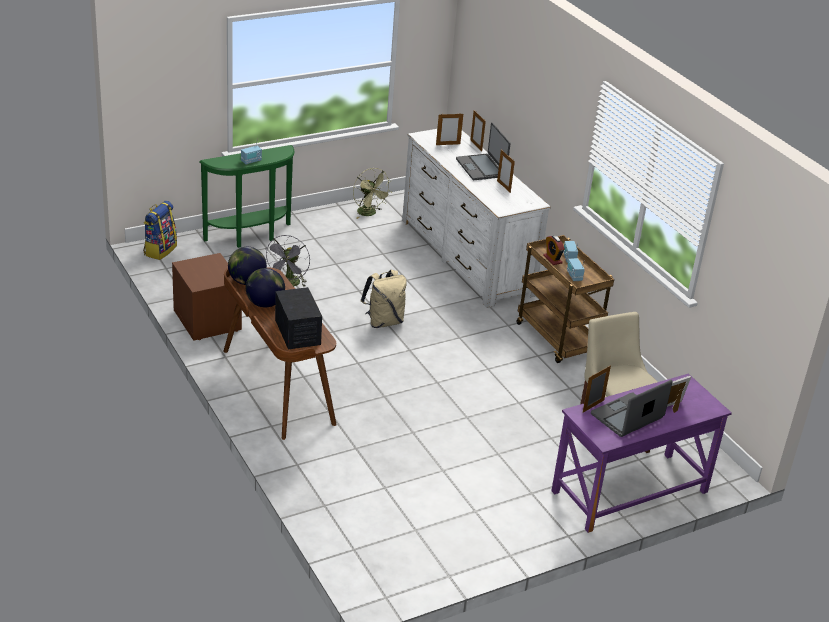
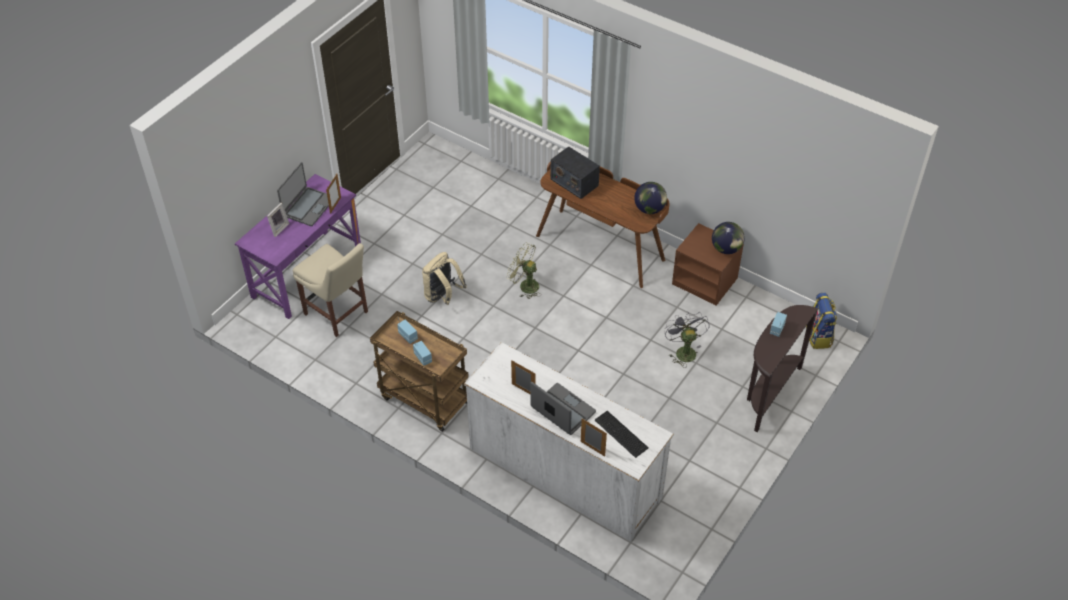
camera: 155 degrees right, 15 degrees up
green console table [200,145,294,248] -> brown console table [747,305,819,432]
globe [246,268,285,308] -> globe moved to [712,222,745,254]
green fan [353,168,392,219] -> green fan moved to [507,242,541,299]
beige backpack [361,270,407,328] -> beige backpack moved to [422,252,467,305]
picture frame [436,114,463,145] -> keyboard [595,411,648,458]
alarm clock [543,235,565,265] -> none

